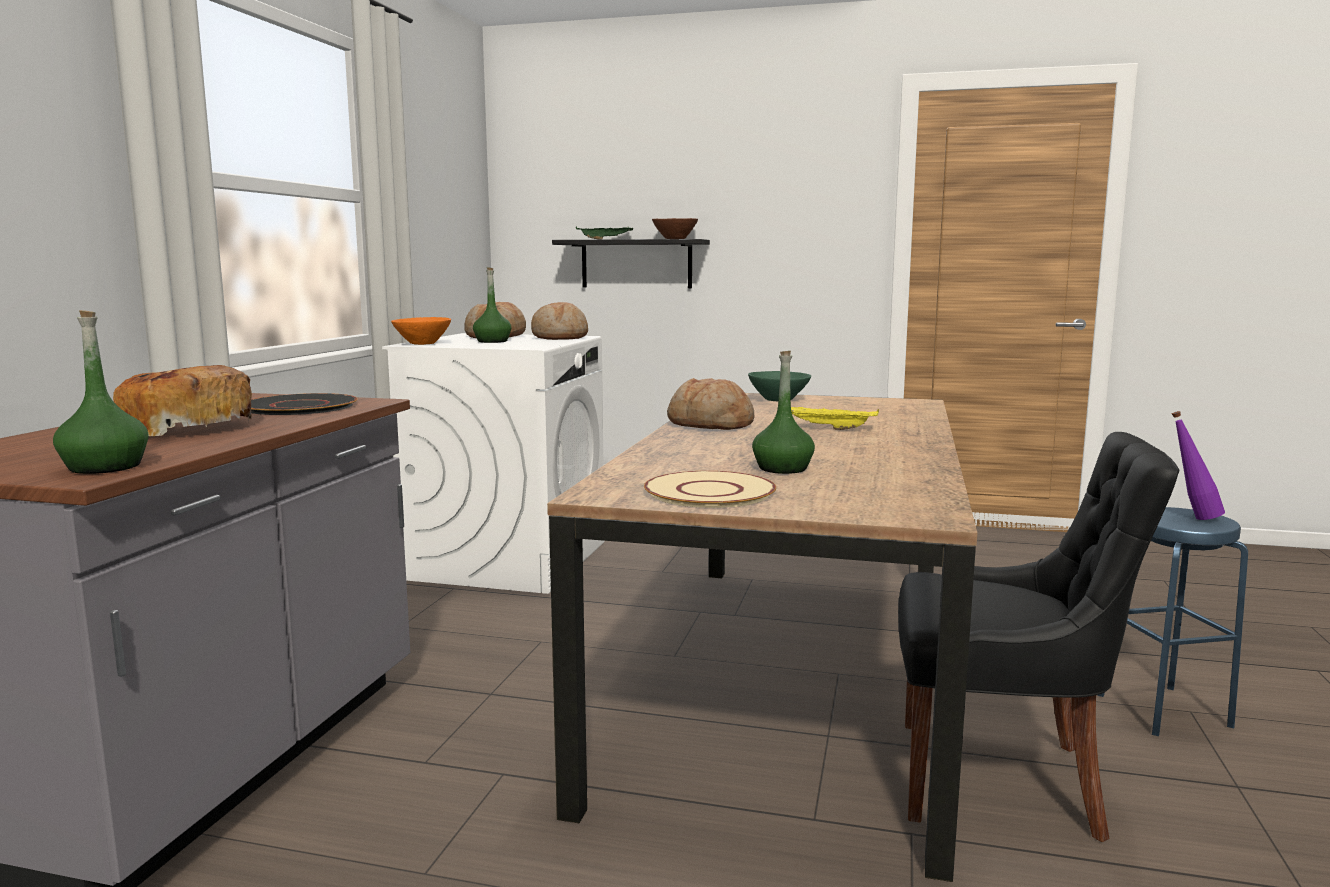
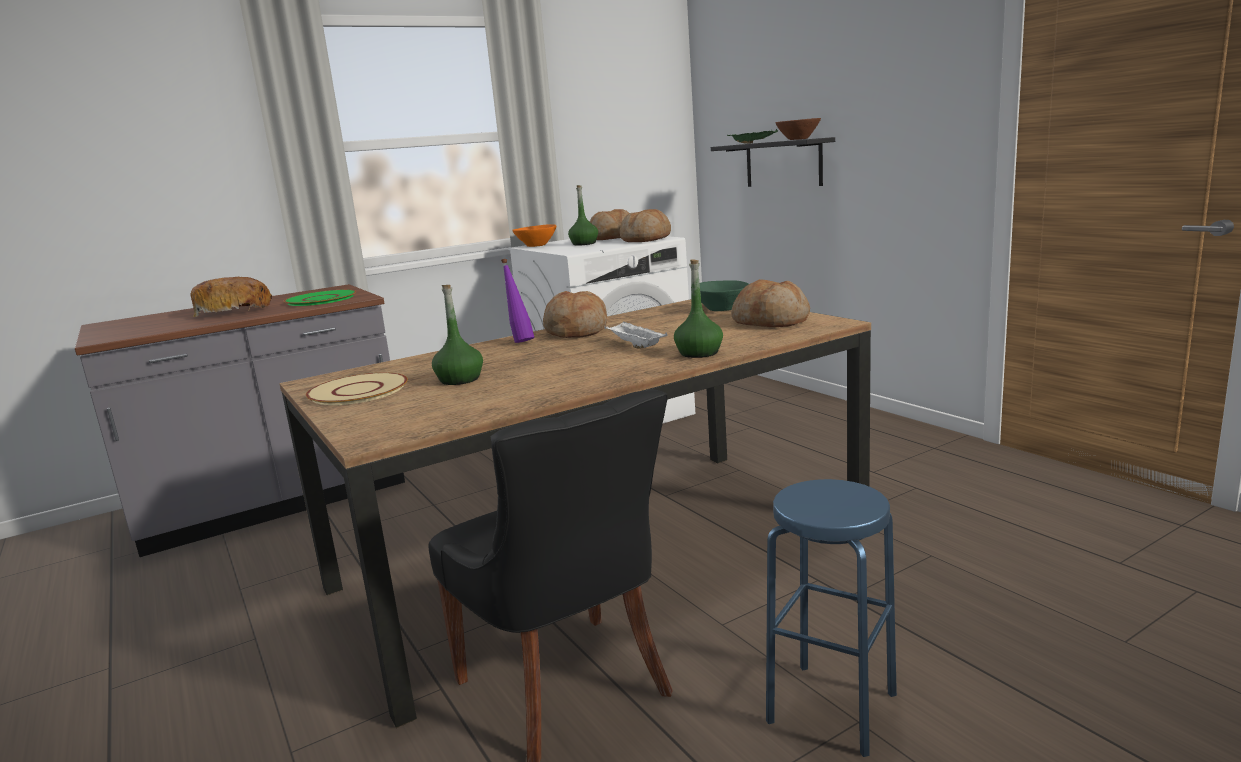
camera: 45 degrees right, 5 degrees up
green bottle [53,310,149,474] -> green bottle moved to [674,259,723,358]
black plate [251,393,358,415] -> green plate [284,290,356,306]
yellow tray [791,407,879,430] -> white tray [604,321,668,348]
purple bottle [1172,411,1225,520] -> purple bottle moved to [501,259,535,343]
none -> bread [732,279,810,327]

